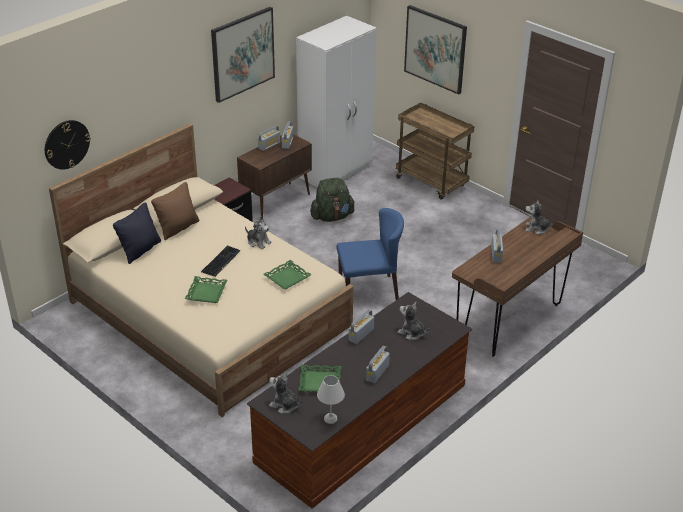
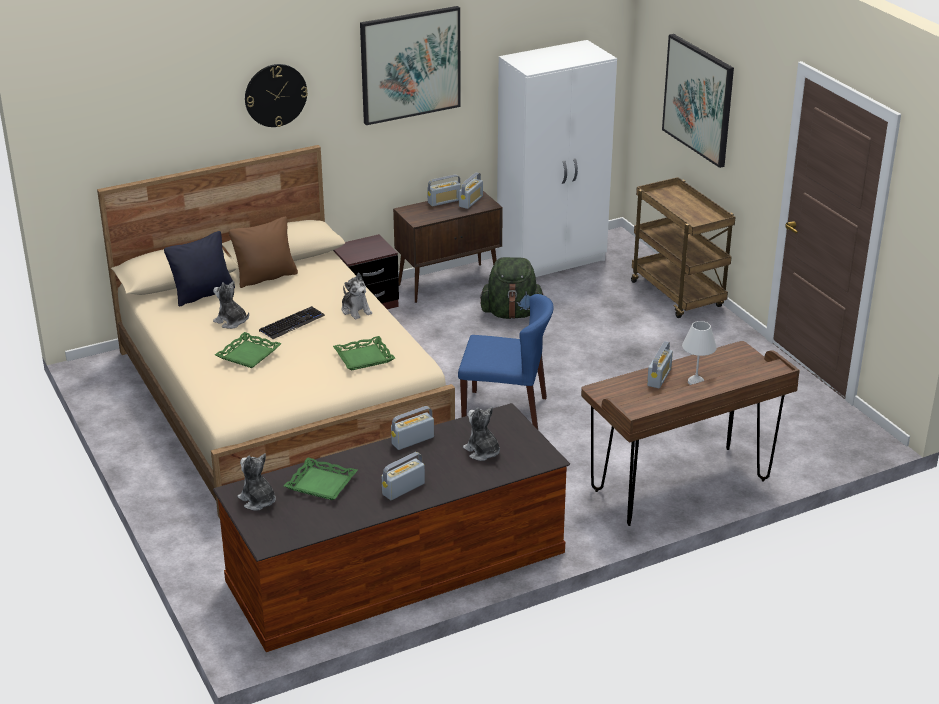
camera: 20 degrees right, 5 degrees down
wall clock [45,120,91,170] -> wall clock moved to [245,64,308,127]
white table lamp [317,375,345,424] -> white table lamp moved to [682,321,717,385]
plush toy [525,200,556,234] -> plush toy moved to [213,281,249,329]

